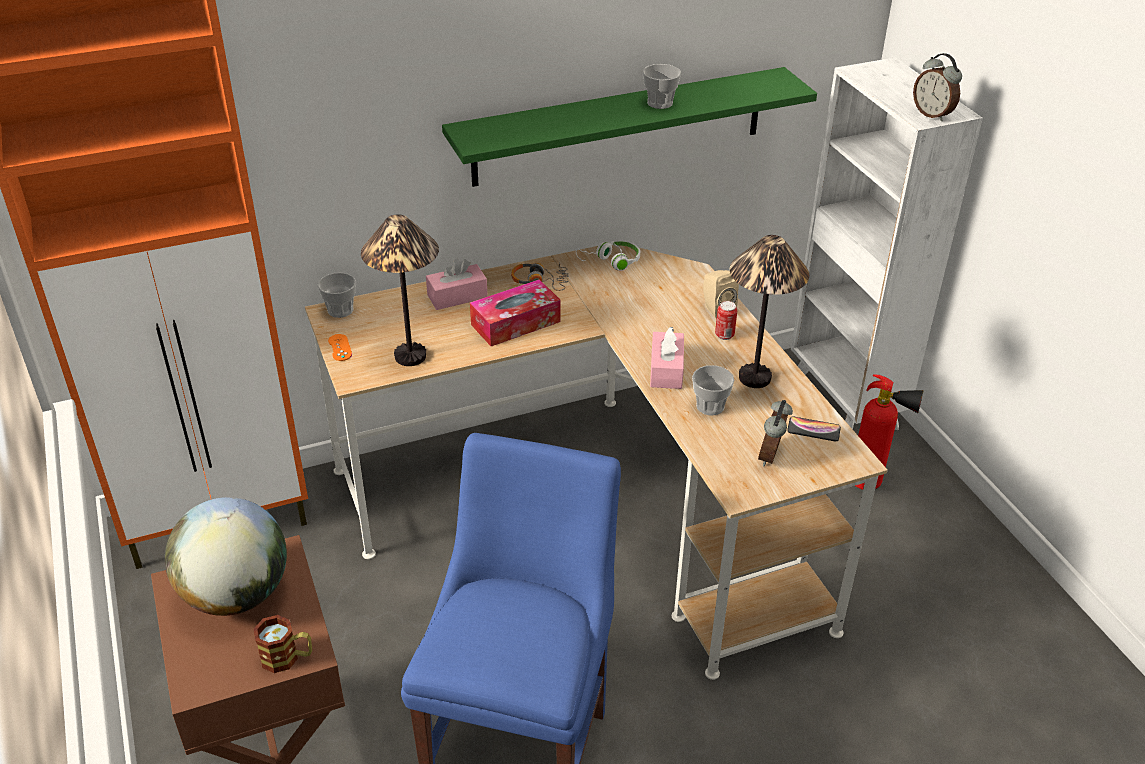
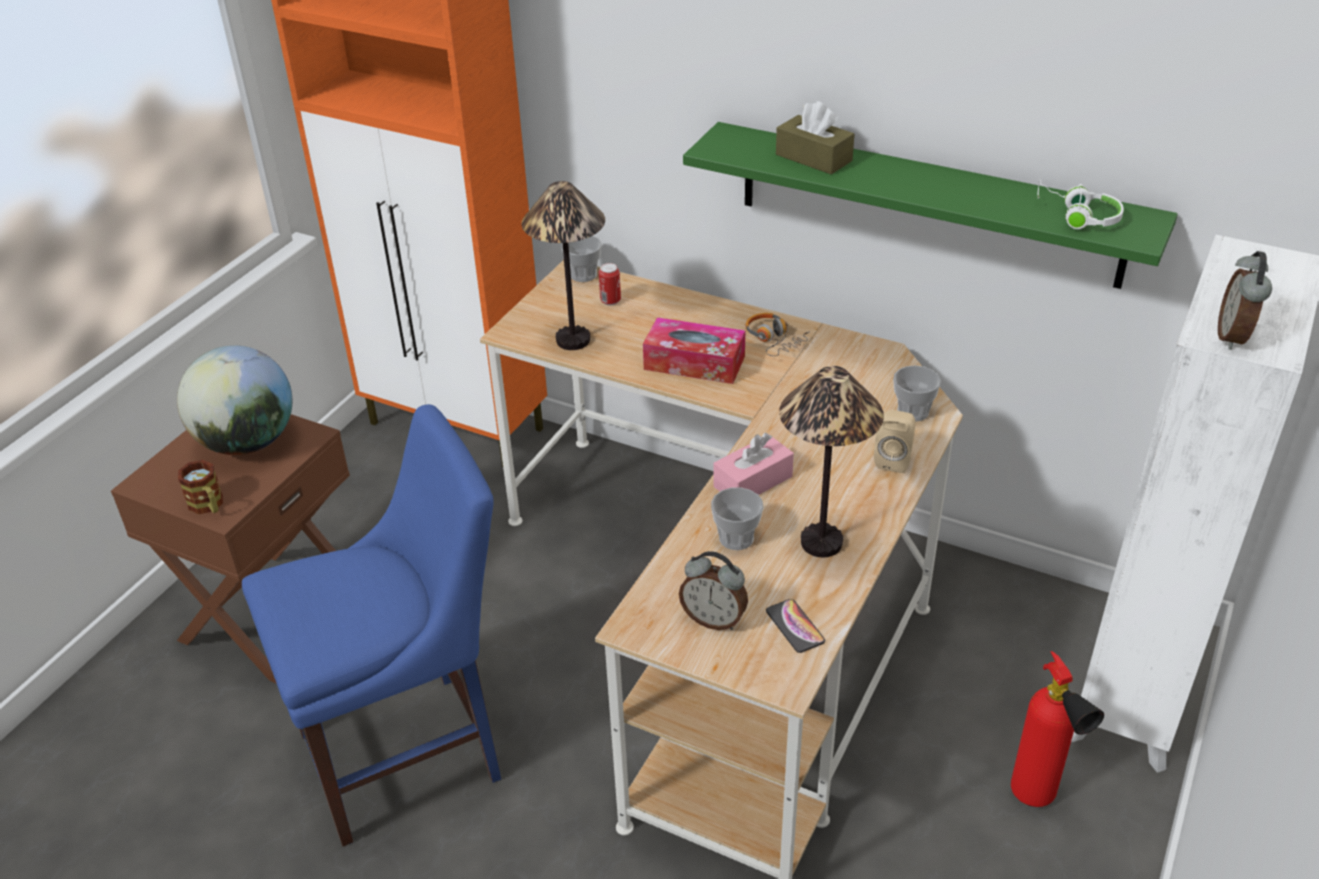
camera: 50 degrees right, 0 degrees up
orange game controller [328,334,352,361] -> none
pink tissue box [426,258,488,310] -> none
white headphones [576,240,640,271] -> white headphones moved to [1038,180,1124,229]
cup [643,64,681,109] -> cup moved to [893,365,941,421]
can [715,301,737,340] -> can moved to [599,263,621,306]
alarm clock [758,400,793,467] -> alarm clock turned 135 degrees counterclockwise [679,551,748,630]
none -> brown tissue box [776,101,855,174]

